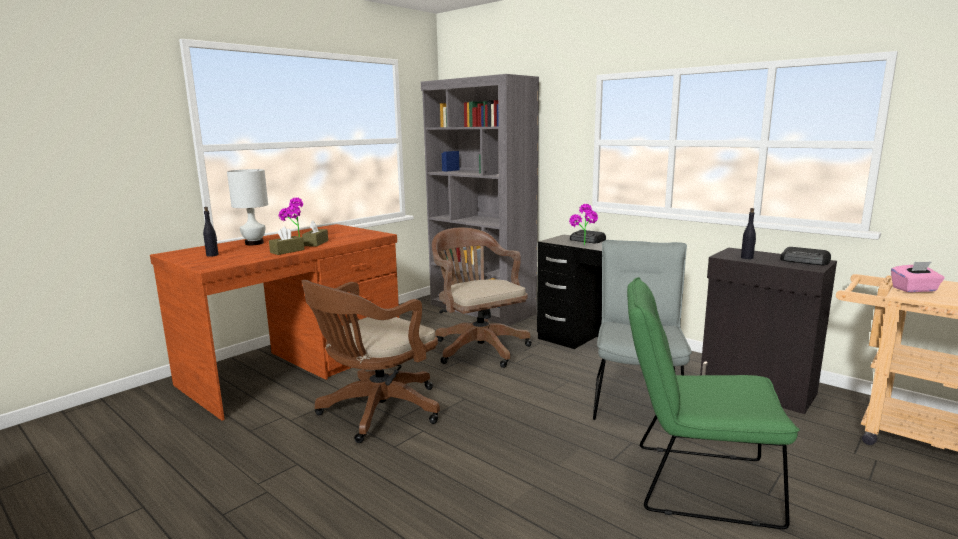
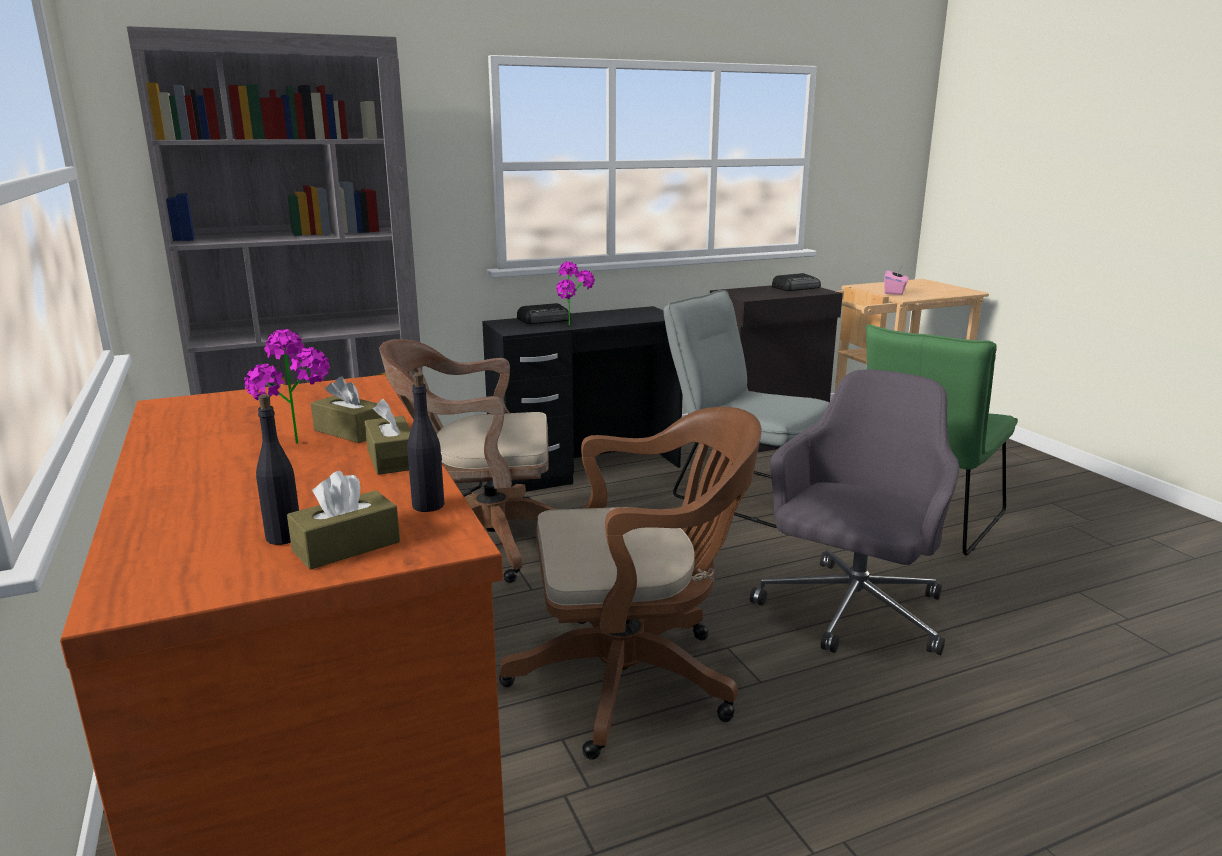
camera: 65 degrees left, 5 degrees up
white table lamp [227,169,268,245] -> none
brown office chair [301,280,440,443] -> brown office chair turned 75 degrees counterclockwise [499,407,762,760]
black bottle [741,208,756,259] -> black bottle moved to [407,373,445,512]
none -> brown tissue box [287,471,400,570]
none -> grey office chair [750,369,960,655]

